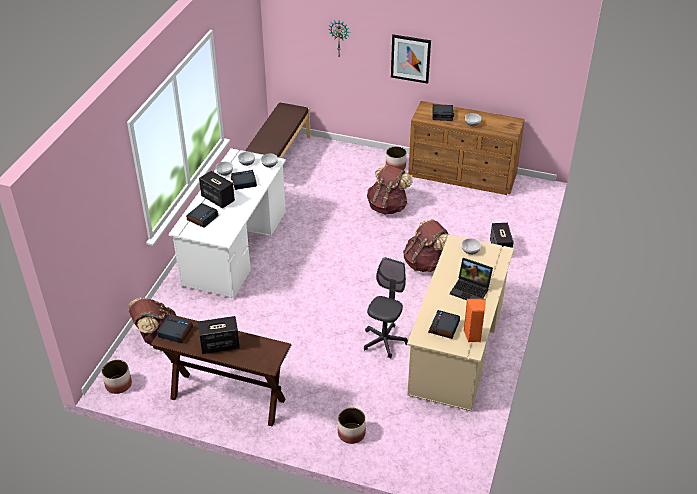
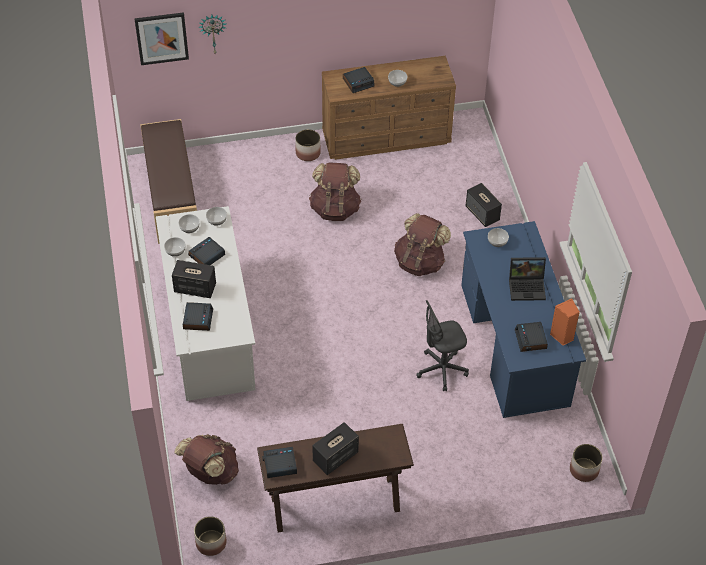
camera: 30 degrees left, 10 degrees up
planter [338,408,366,444] -> planter moved to [570,444,603,482]
grey office chair [364,257,408,358] -> grey office chair turned 105 degrees counterclockwise [416,300,469,391]
picture [391,34,431,84] -> picture moved to [134,12,189,65]
beige desk [407,235,514,411] -> blue desk [461,221,586,418]

